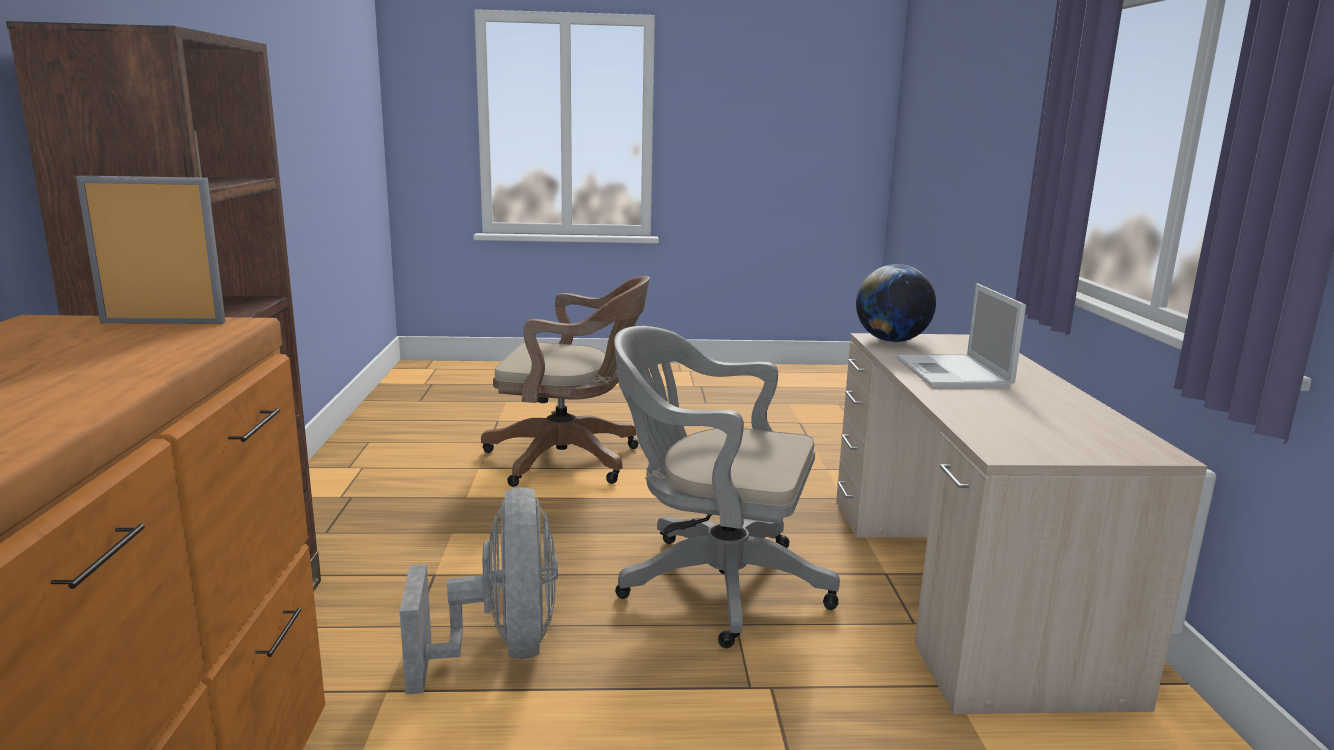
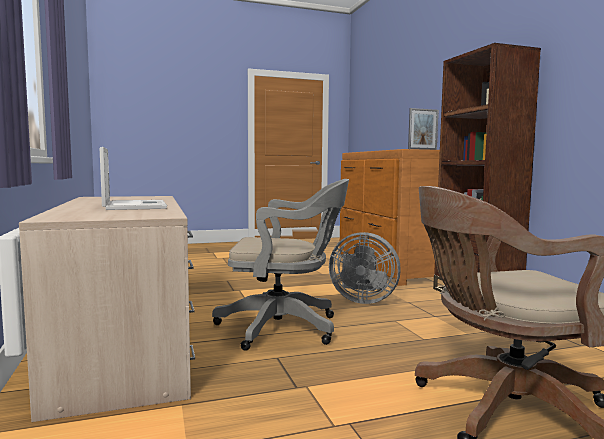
camera: 165 degrees right, 10 degrees down
grey fan [400,487,558,695] -> grey fan turned 45 degrees counterclockwise [329,232,401,304]
globe [856,264,936,342] -> none

